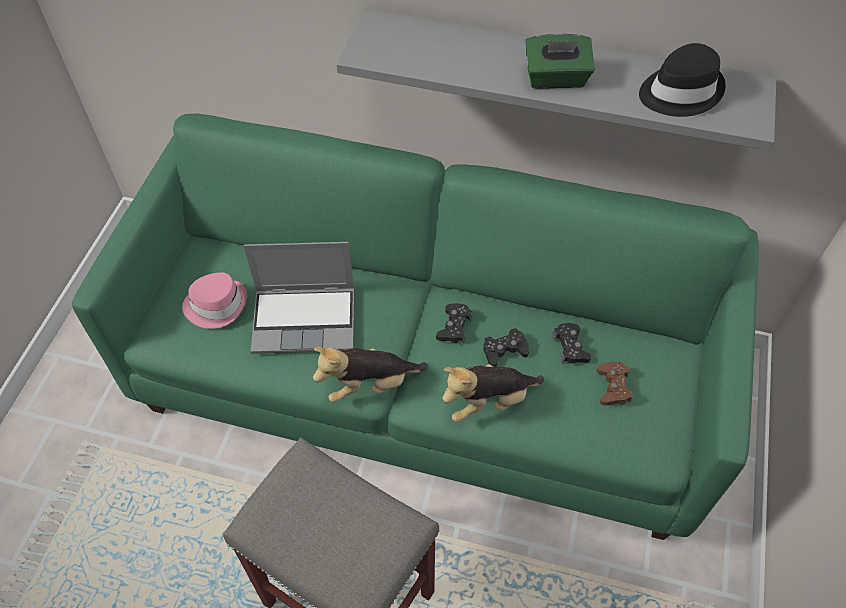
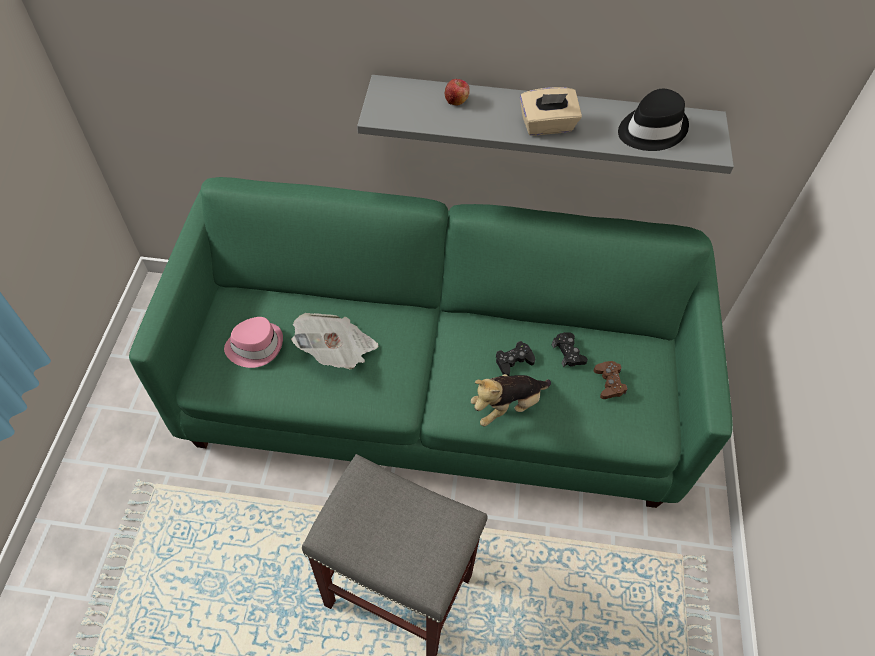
camera: 10 degrees left, 0 degrees up
laptop [244,242,354,354] -> newspaper [291,313,378,370]
plush toy [313,347,428,402] -> none
black game controller [436,303,473,343] -> none
green tissue box [524,34,595,89] -> beige tissue box [520,87,582,135]
none -> apple [445,79,470,106]

